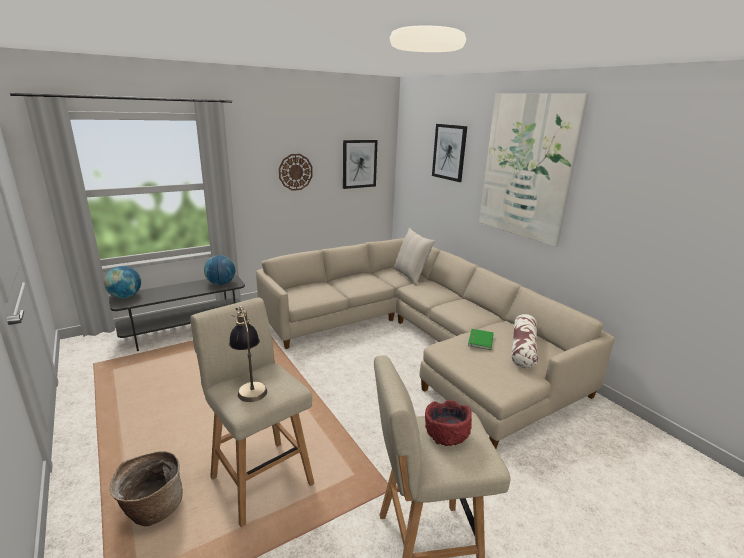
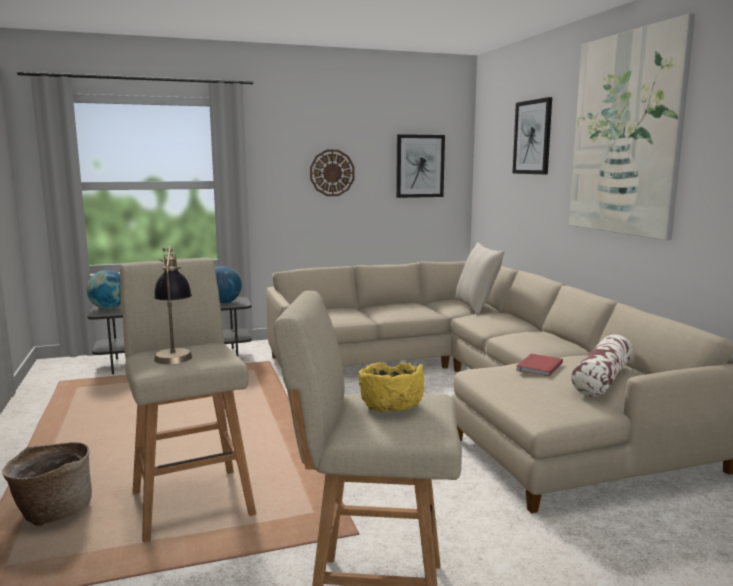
camera: 15 degrees right, 10 degrees down
red bowl [425,400,472,446] -> yellow bowl [359,362,424,412]
green book [468,329,494,350] -> red book [516,354,563,376]

